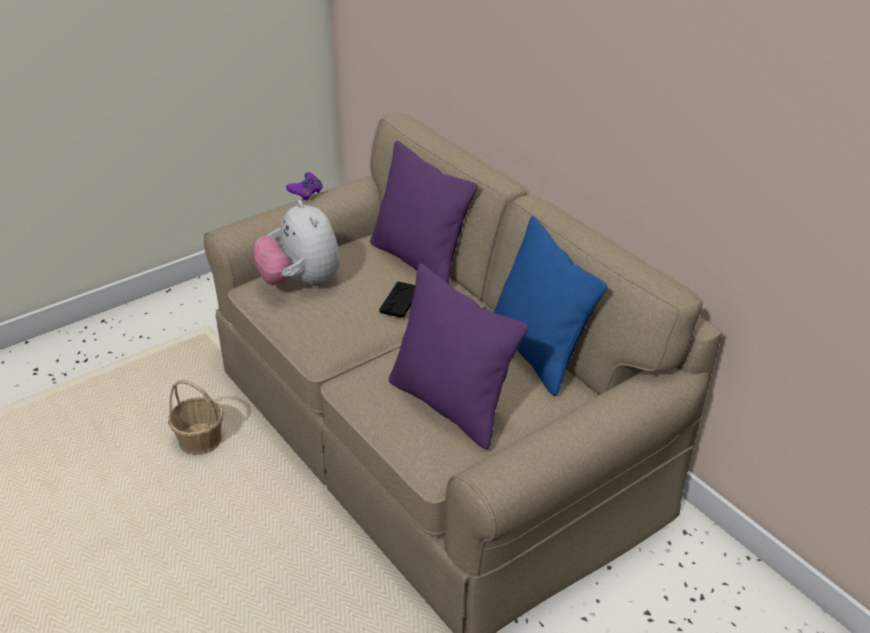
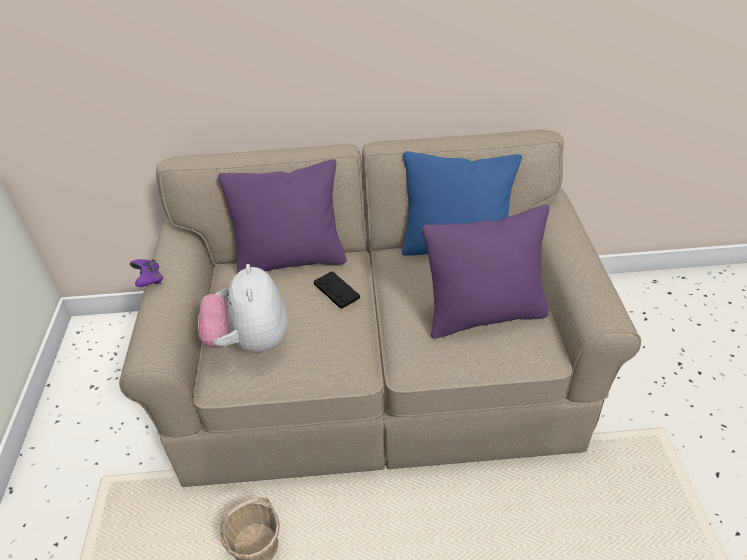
camera: 55 degrees left, 5 degrees up
plush toy [253,200,340,288] -> plush toy turned 75 degrees clockwise [198,264,287,352]

